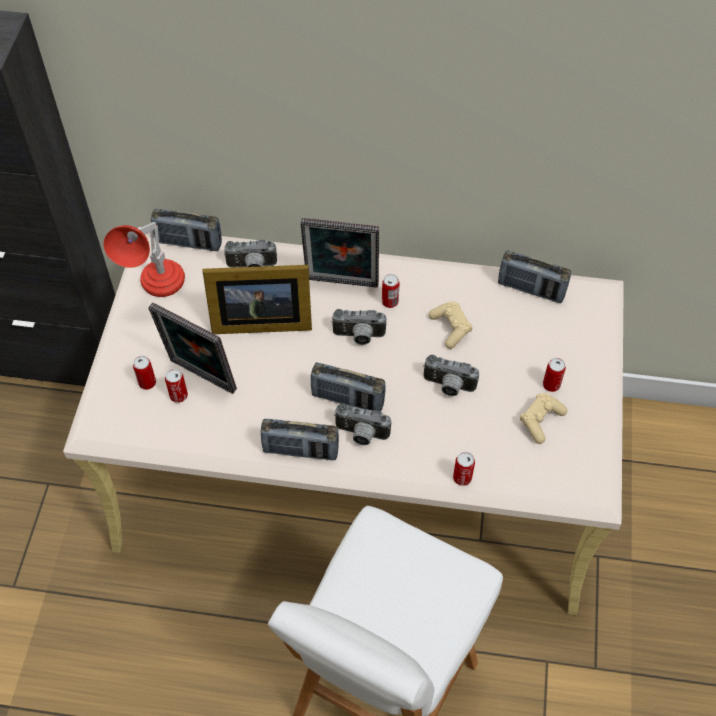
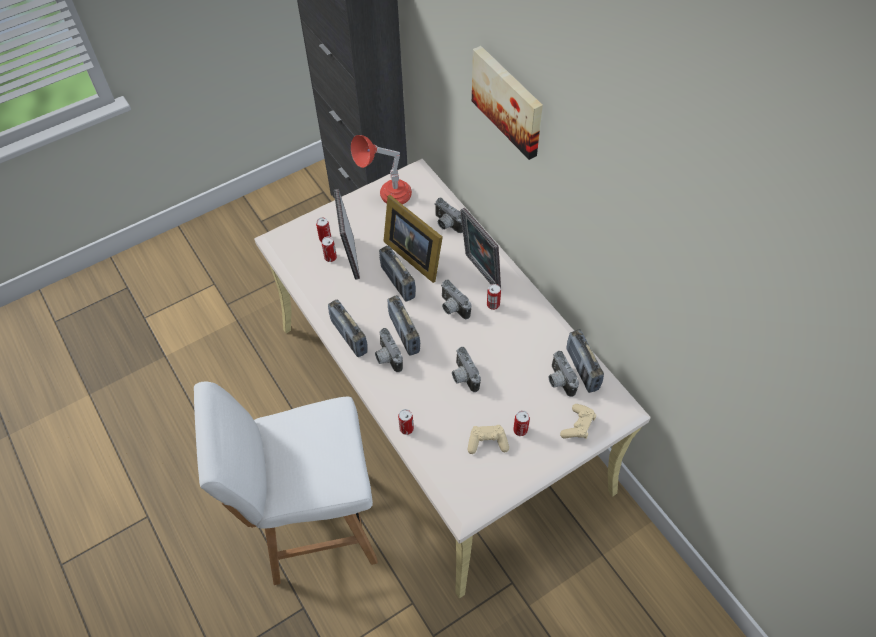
camera: 50 degrees right, 0 degrees up
radio [151,209,222,251] -> radio moved to [379,245,416,302]
beige game controller [429,301,473,349] -> beige game controller moved to [560,404,596,439]
none -> picture [472,46,543,160]
none -> camera [549,351,579,397]

